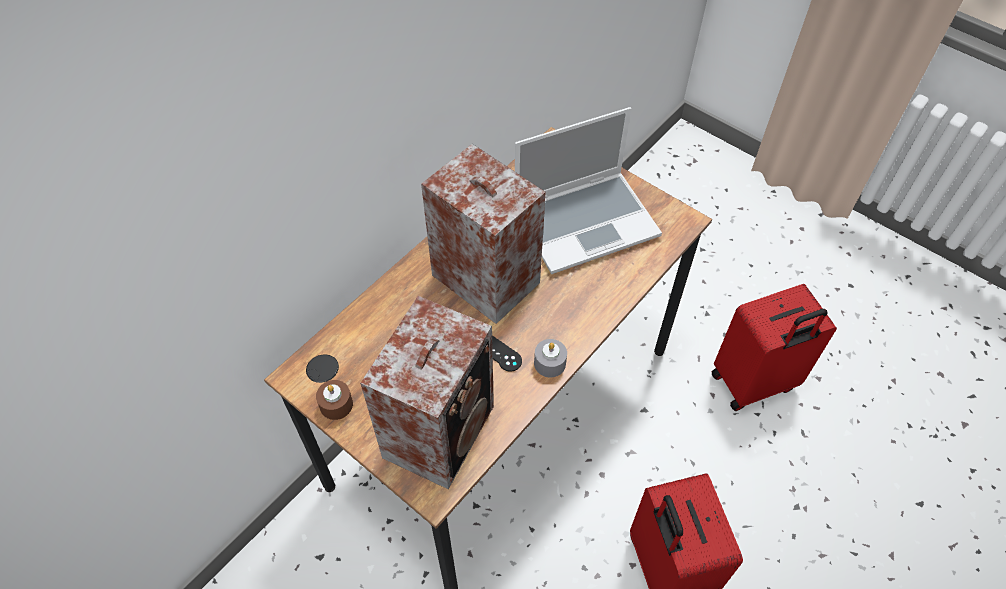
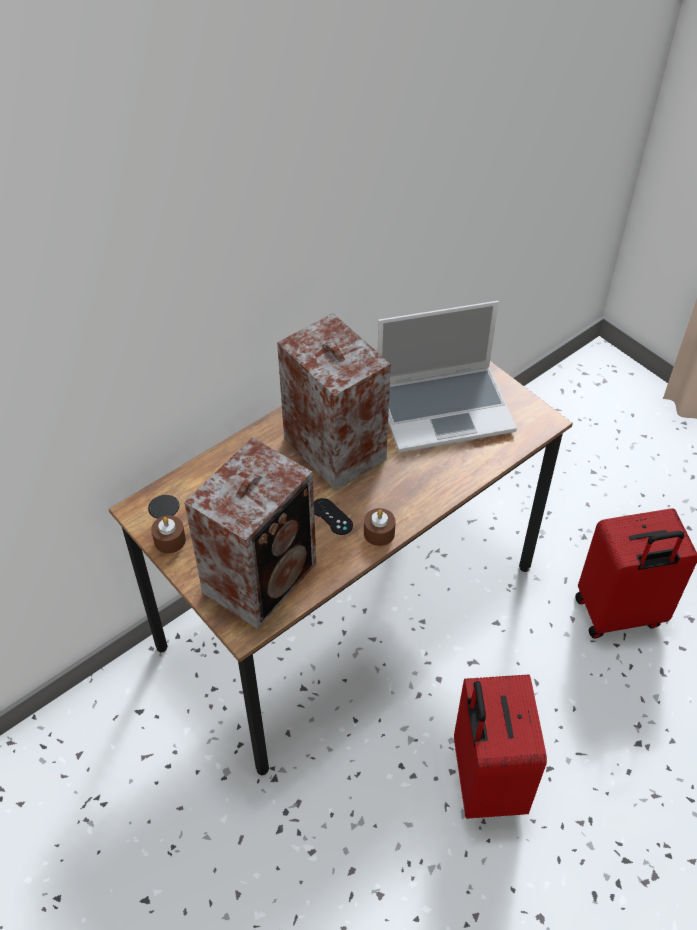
camera: 10 degrees right, 5 degrees down
grey candle [534,339,567,378] -> brown candle [364,508,396,546]

